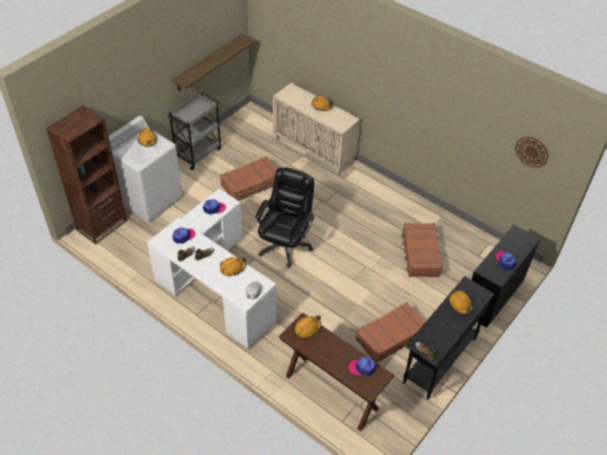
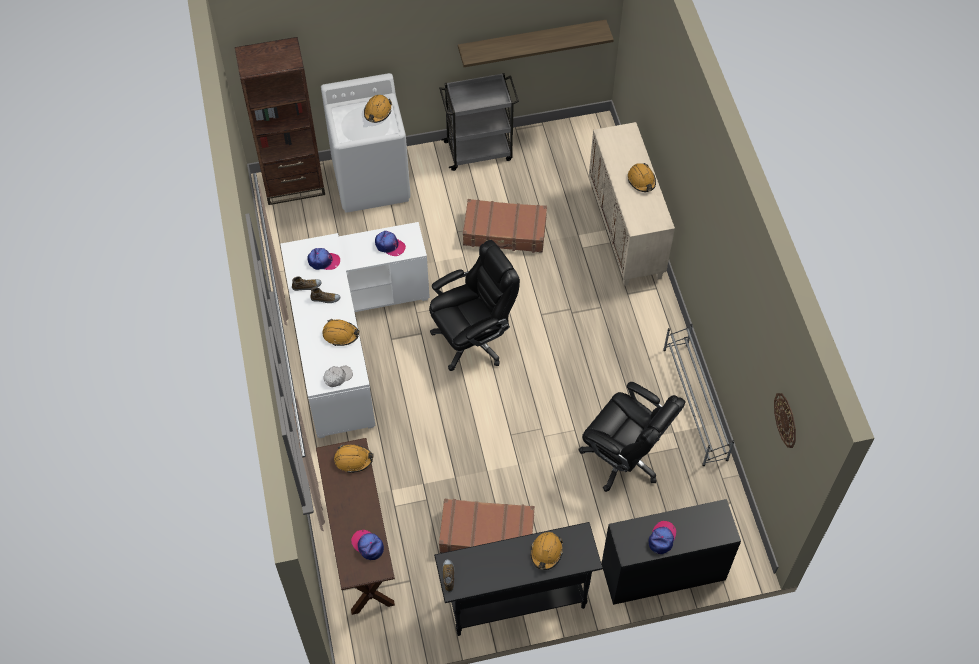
camera: 40 degrees right, 10 degrees up
brown suitcase [401,223,443,277] -> black office chair [578,382,686,492]
none -> grey shoe rack [663,324,735,466]

